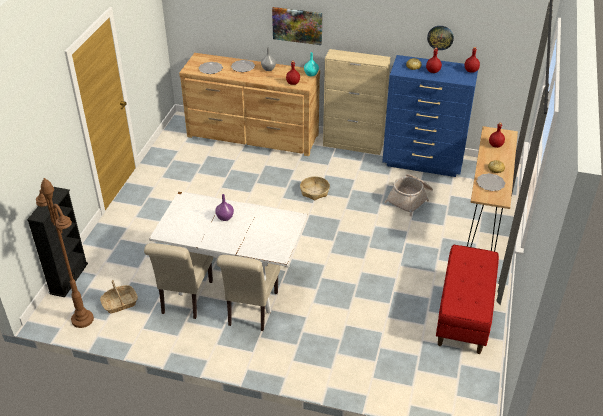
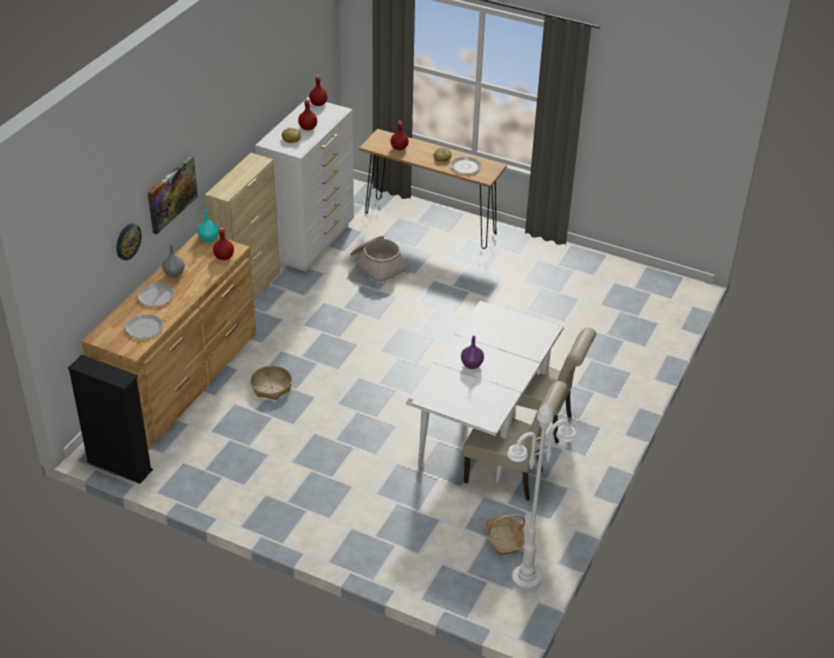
camera: 80 degrees left, 0 degrees up
black bookcase [27,187,88,297] -> black bookcase moved to [68,355,153,484]
brown floor lamp [36,178,94,328] -> white floor lamp [507,403,576,591]
basket [300,176,330,201] -> basket moved to [250,366,292,400]
blue dresser [382,55,478,177] -> white dresser [255,97,354,272]
wall clock [427,26,454,50] -> wall clock moved to [116,223,142,261]
red bench [436,245,499,354] -> none

